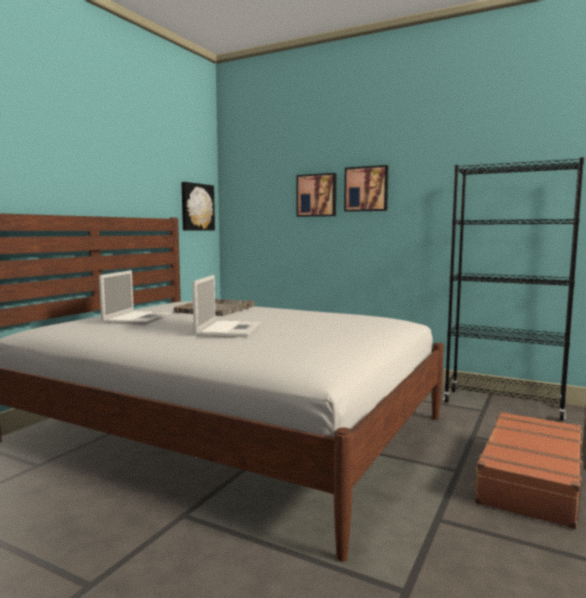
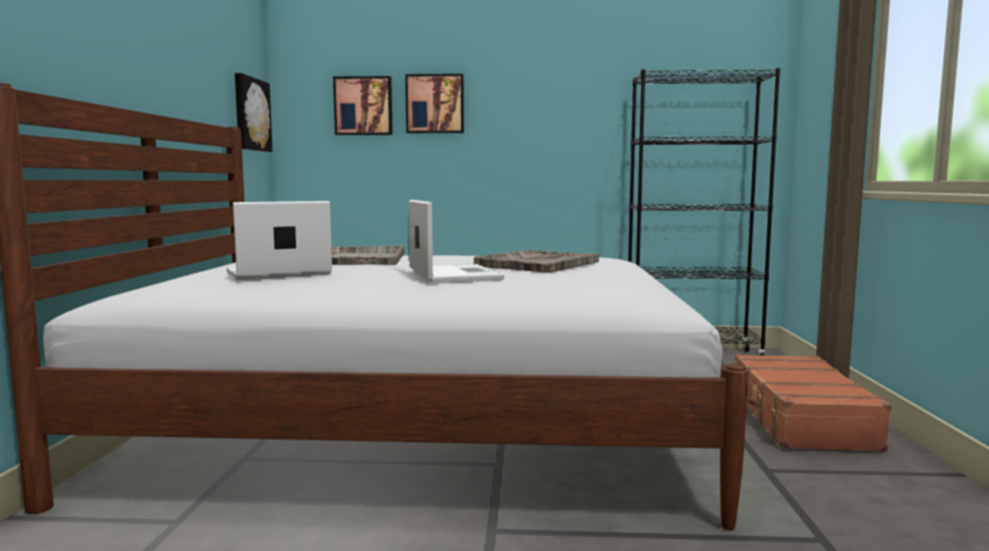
camera: 25 degrees left, 0 degrees up
laptop [99,270,172,325] -> laptop turned 105 degrees counterclockwise [226,201,332,280]
picture [344,165,388,212] -> picture moved to [333,76,393,135]
none -> grey tray [474,250,599,273]

